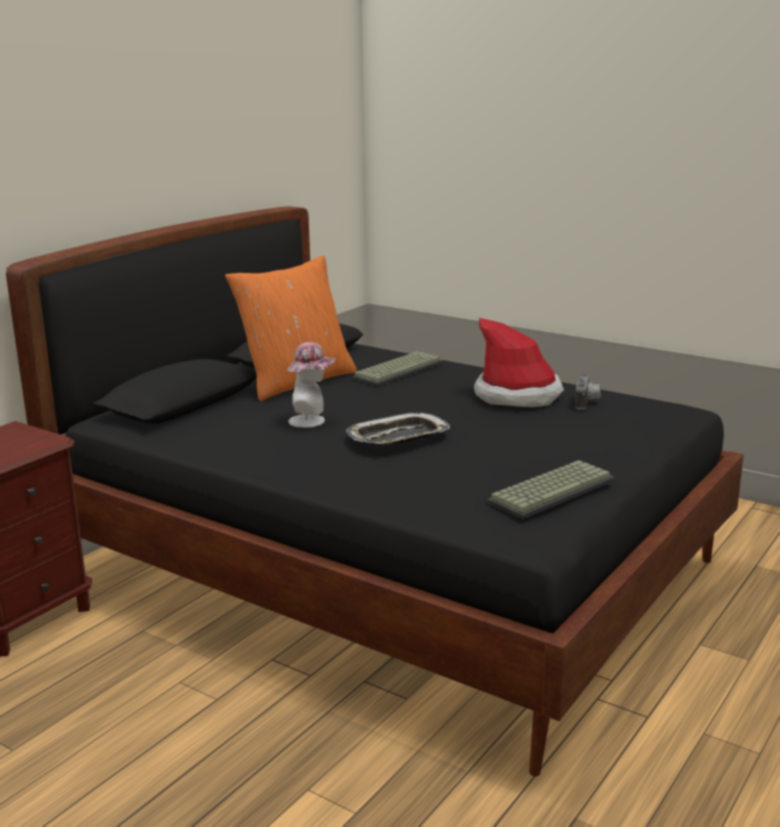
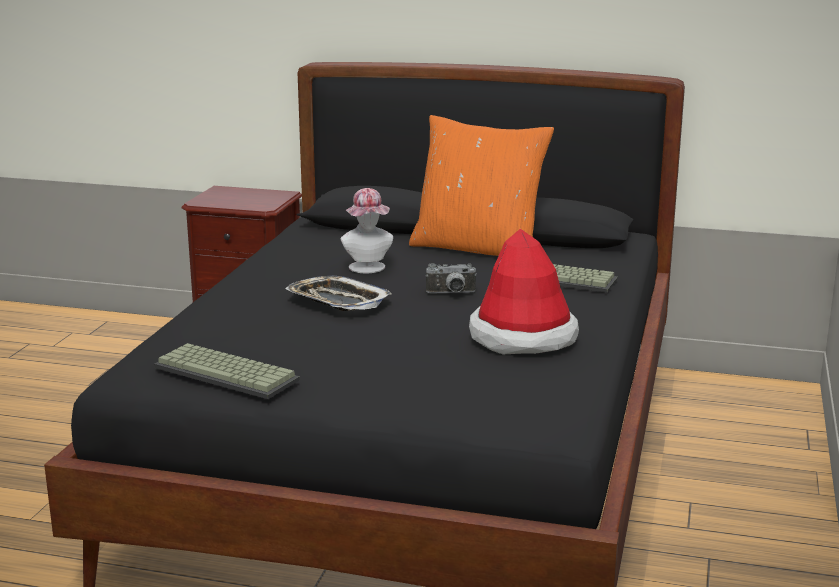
camera: 70 degrees right, 0 degrees up
camera [576,373,601,410] -> camera moved to [426,264,477,293]

